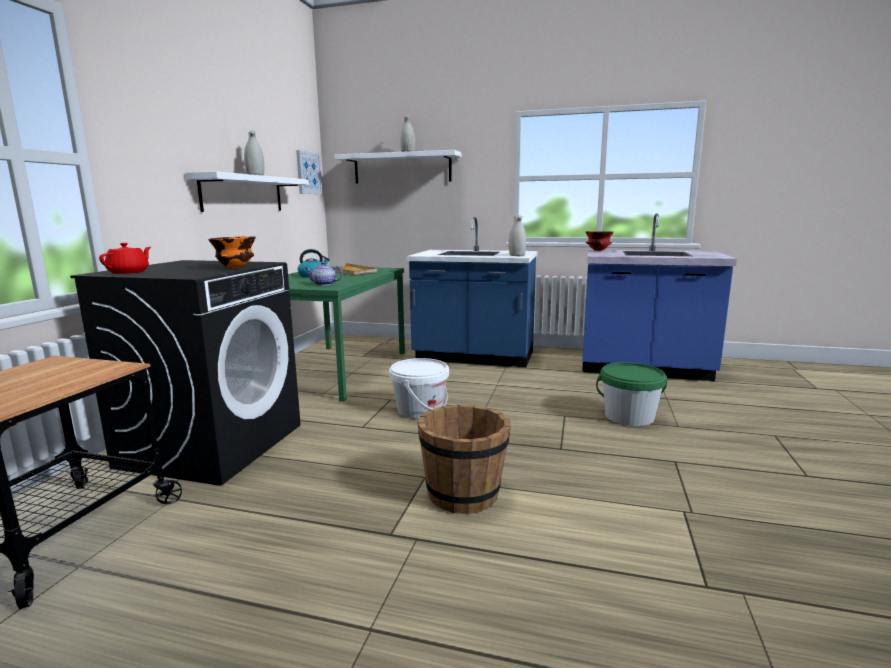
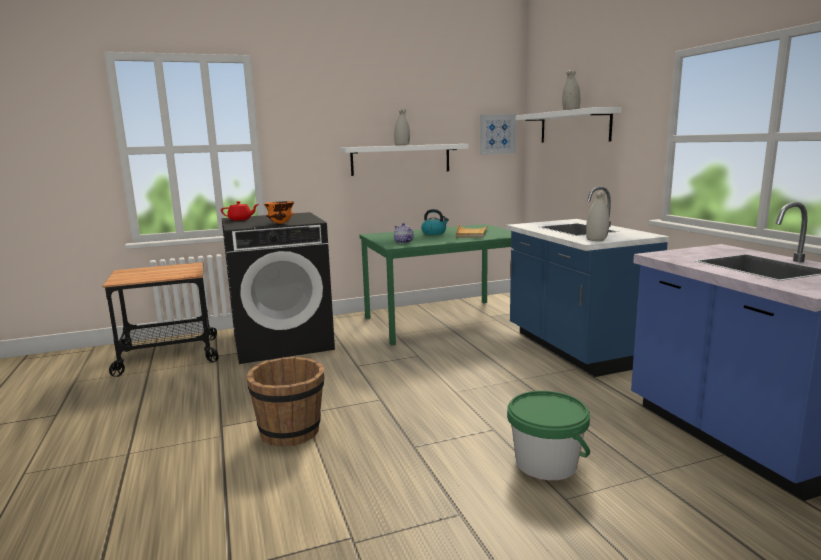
camera: 55 degrees right, 0 degrees up
white bucket [389,358,449,419] -> none
red bowl [586,231,614,251] -> none

